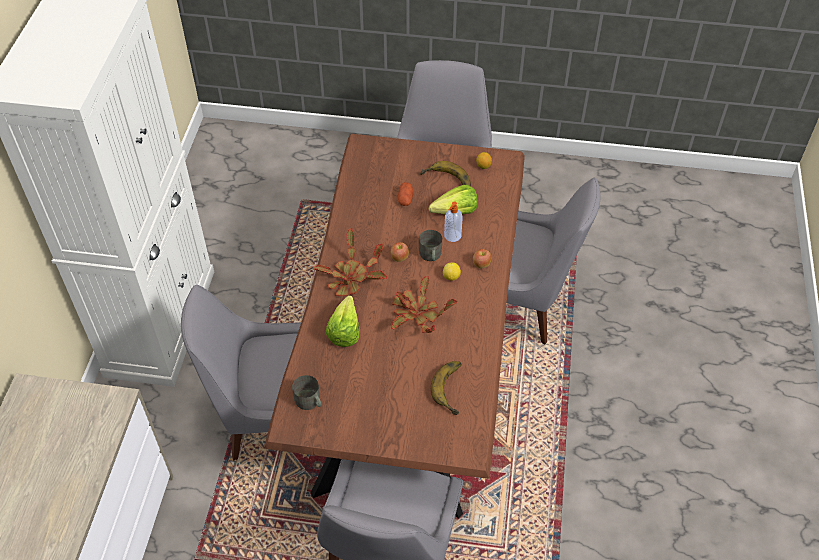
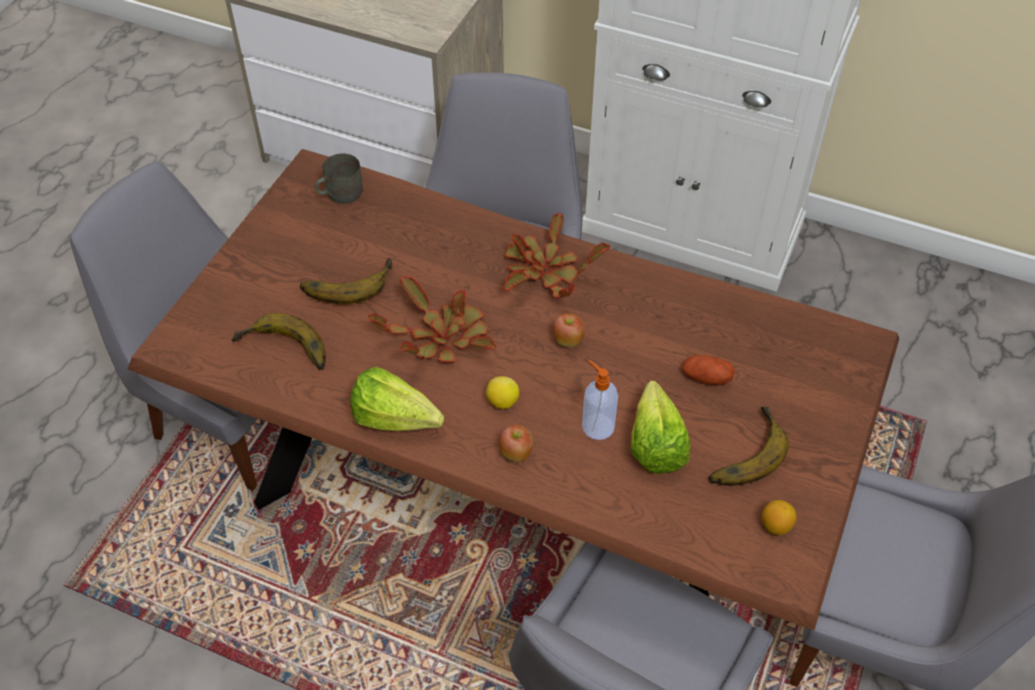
camera: 105 degrees right, 0 degrees up
lettuce [325,295,360,347] -> lettuce moved to [350,367,444,431]
grey mug [419,230,442,261] -> none
none -> banana [300,258,393,304]

